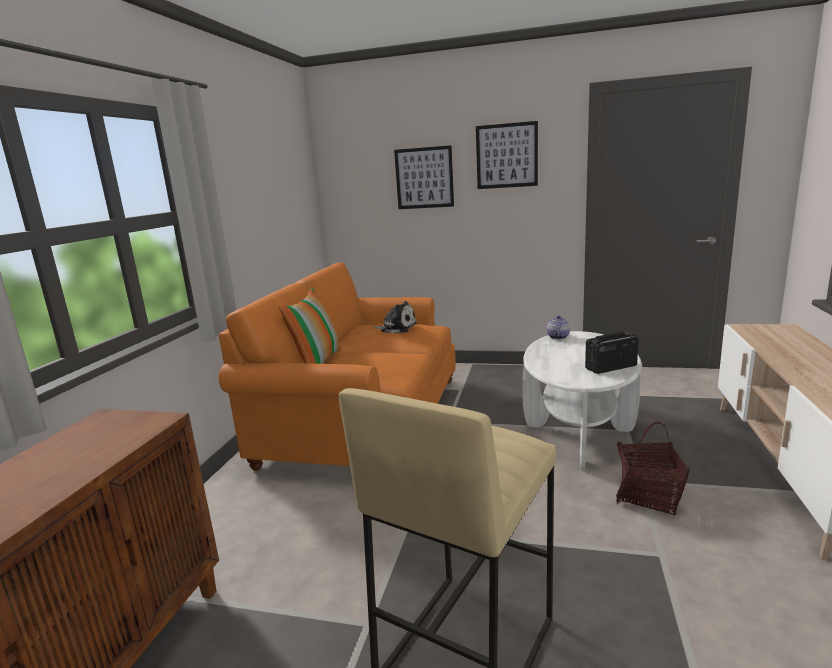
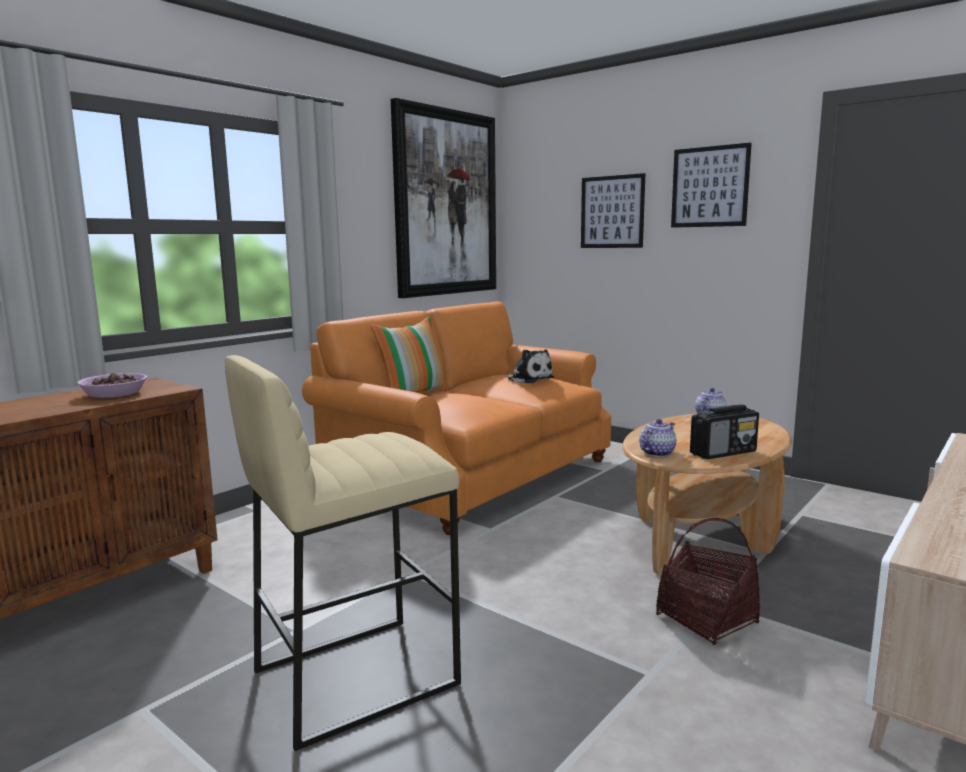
camera: 25 degrees right, 5 degrees down
white coffee table [522,331,642,469] -> brown coffee table [622,414,792,574]
radio [585,332,639,374] -> radio turned 150 degrees clockwise [690,405,759,459]
none -> bowl [77,373,147,398]
none -> picture [391,98,496,298]
none -> teapot [639,419,677,457]

